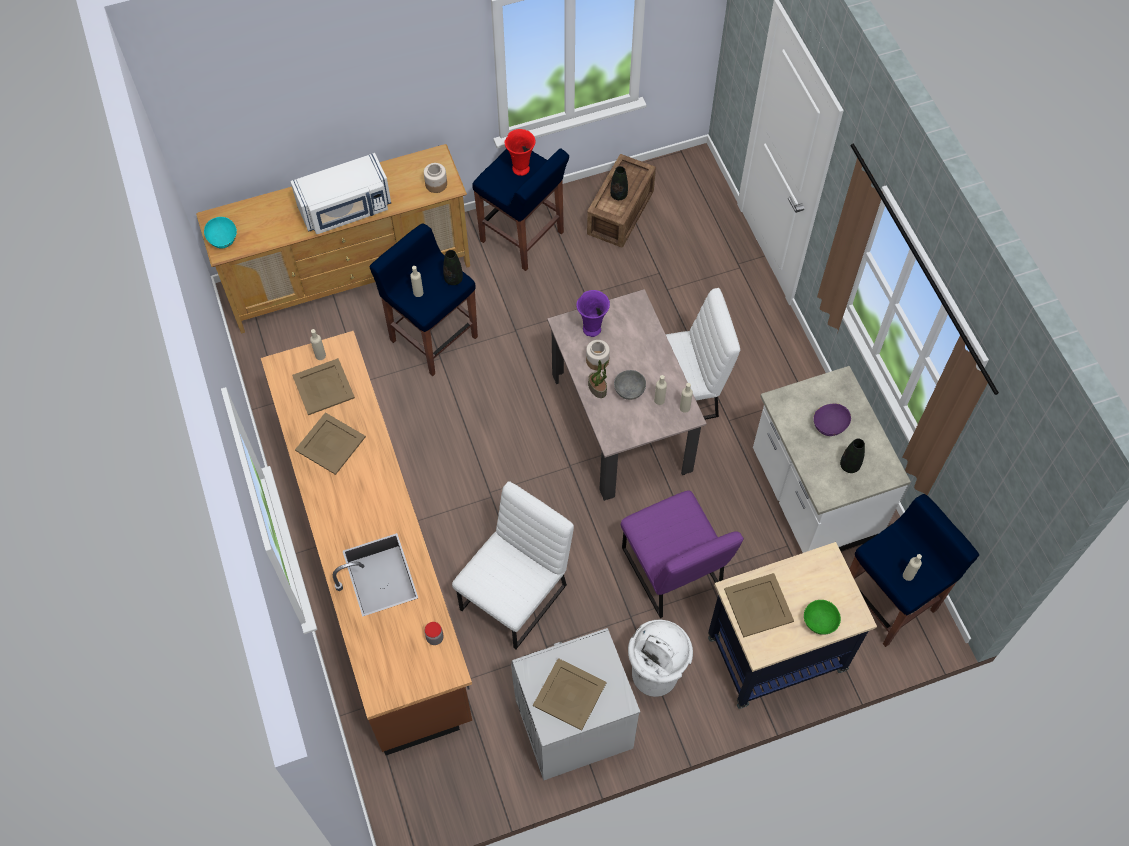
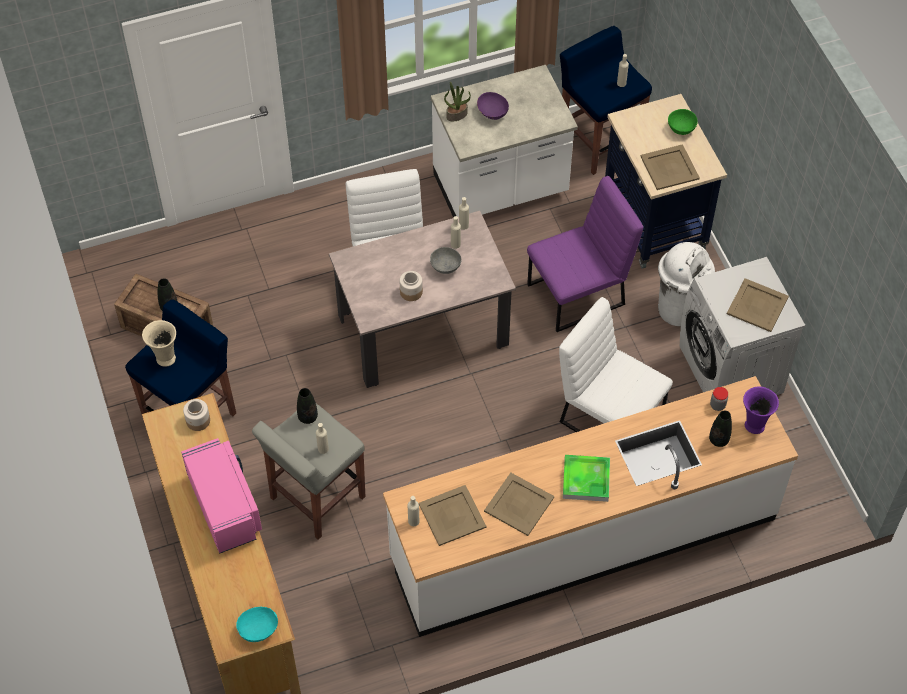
camera: 90 degrees left, 5 degrees down
brown counter [261,331,472,755] -> white counter [383,376,798,637]
white microwave [290,153,391,234] -> pink microwave [181,438,262,554]
blue stool [369,223,478,376] -> grey stool [252,404,366,540]
red vase [505,129,535,176] -> beige vase [142,320,176,367]
purple vase [576,290,610,337] -> purple vase moved to [743,387,779,434]
potted plant [588,360,609,398] -> potted plant moved to [444,82,471,121]
black vase [840,438,865,473] -> black vase moved to [709,411,732,447]
none -> tray [563,455,610,502]

